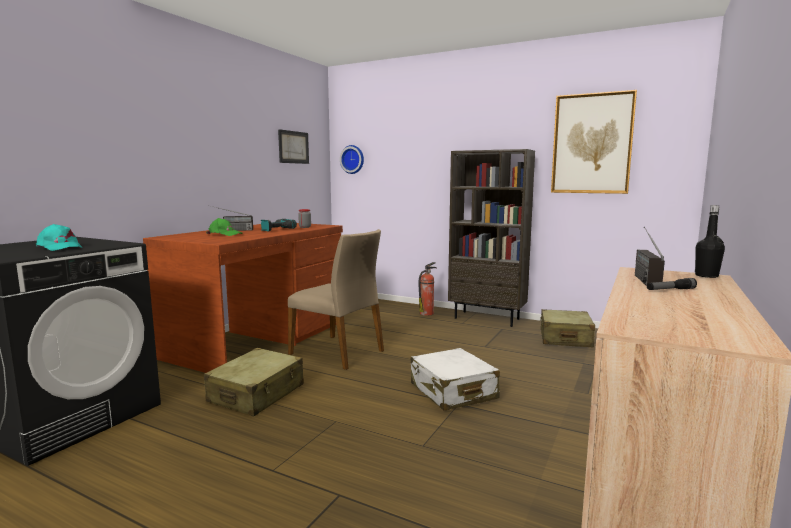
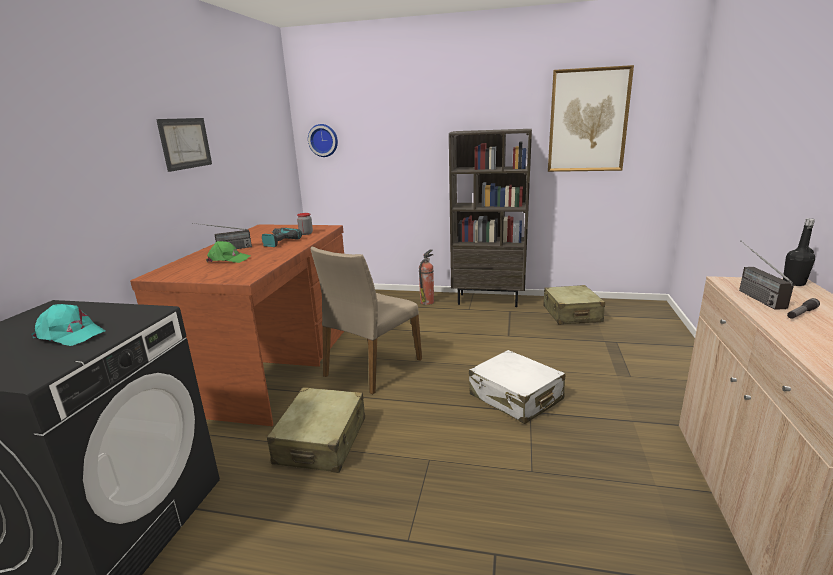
camera: 15 degrees left, 10 degrees up
picture [278,129,309,164] -> picture moved to [156,118,212,172]
beige chair [288,229,384,370] -> beige chair turned 105 degrees clockwise [311,247,422,394]

